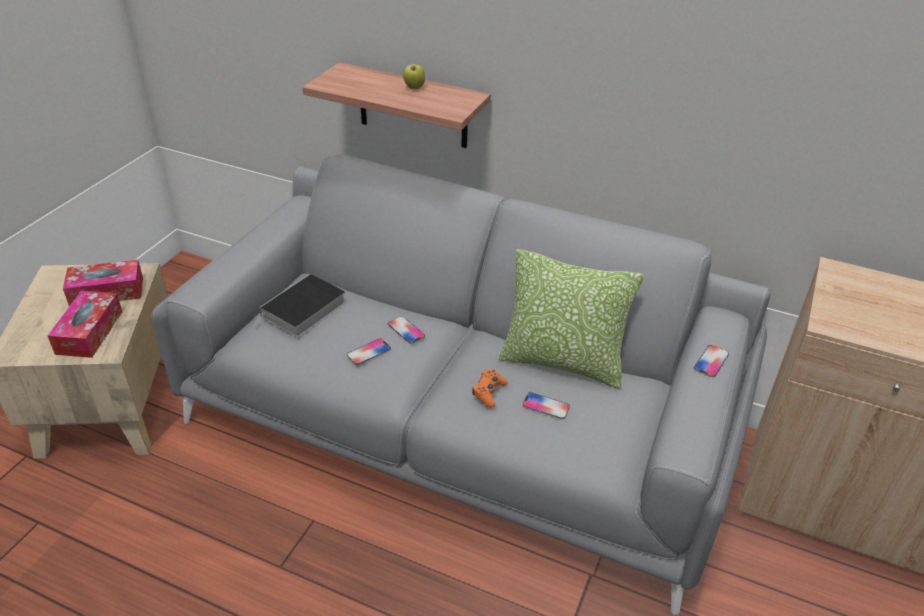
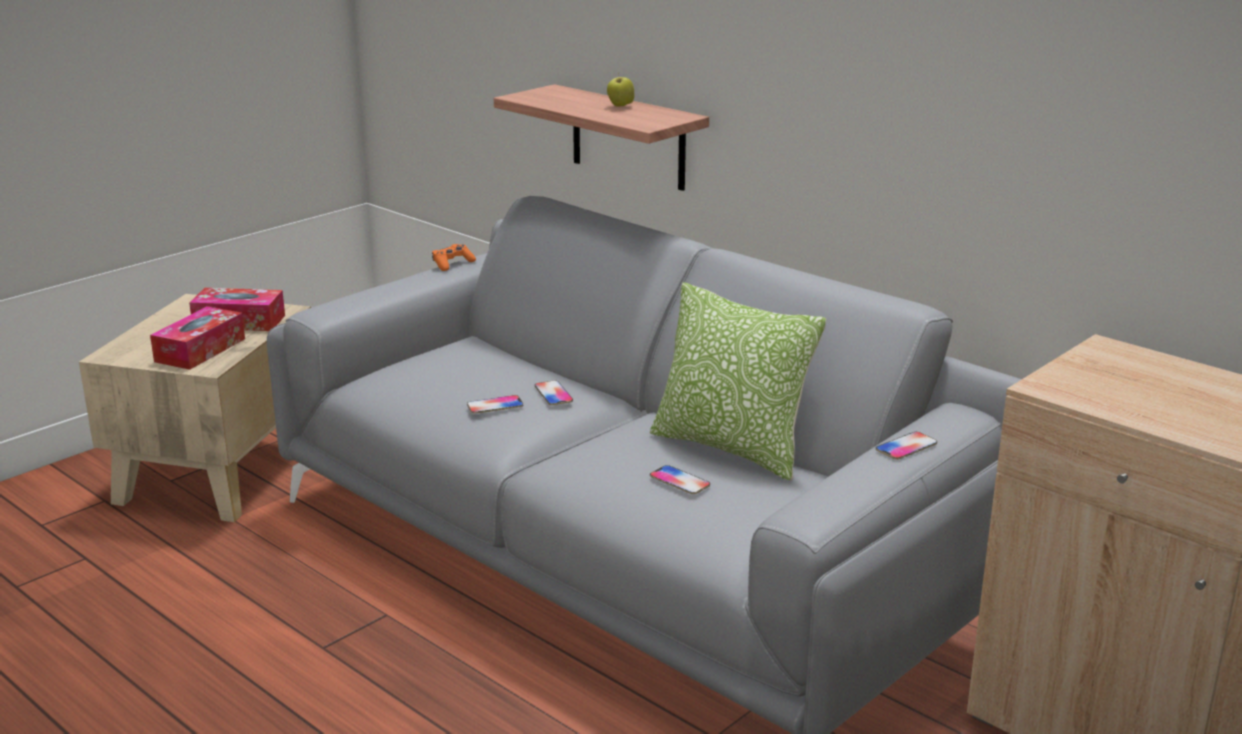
camera: 20 degrees right, 15 degrees down
book [253,274,346,337] -> none
orange game controller [472,370,508,408] -> orange game controller moved to [432,244,476,271]

